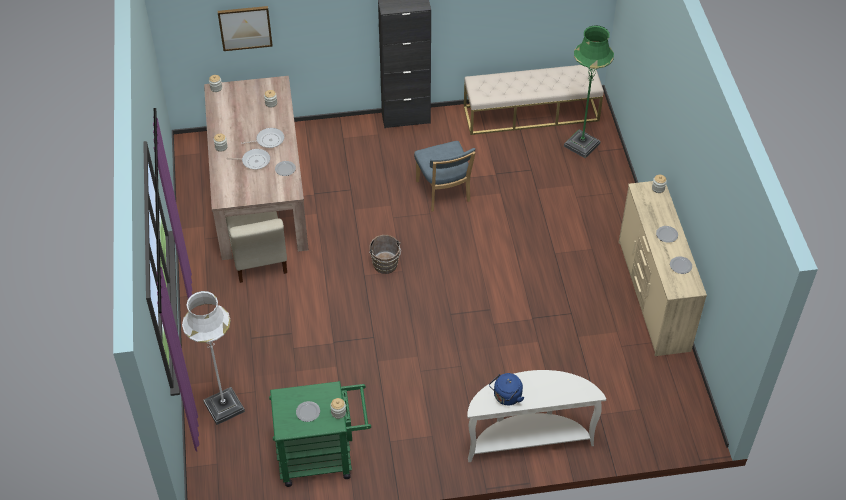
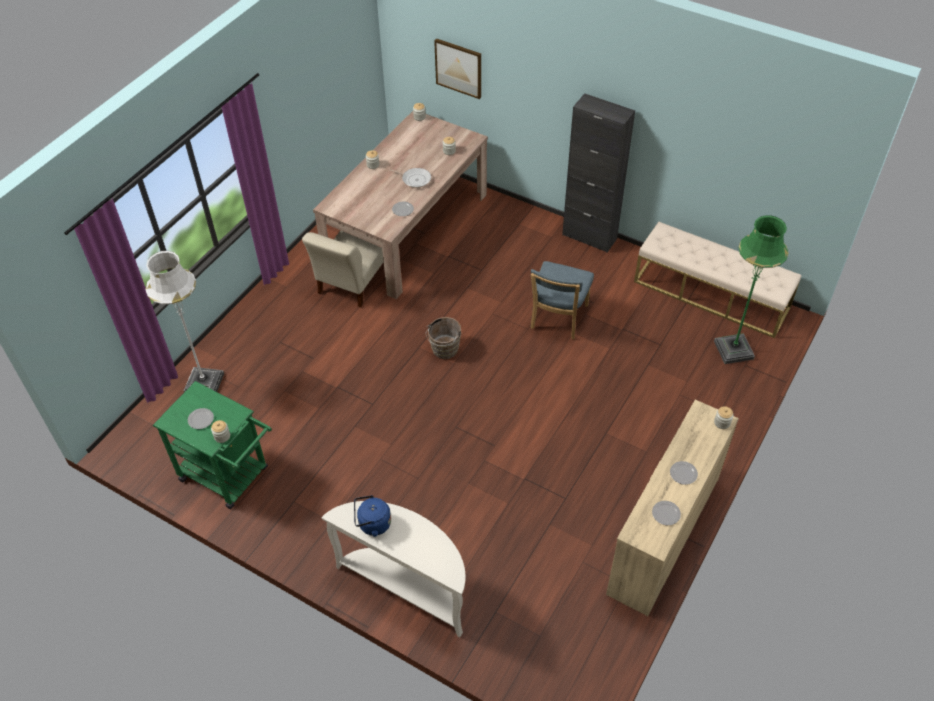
camera: 40 degrees right, 0 degrees up
frying pan [226,149,270,170] -> none

